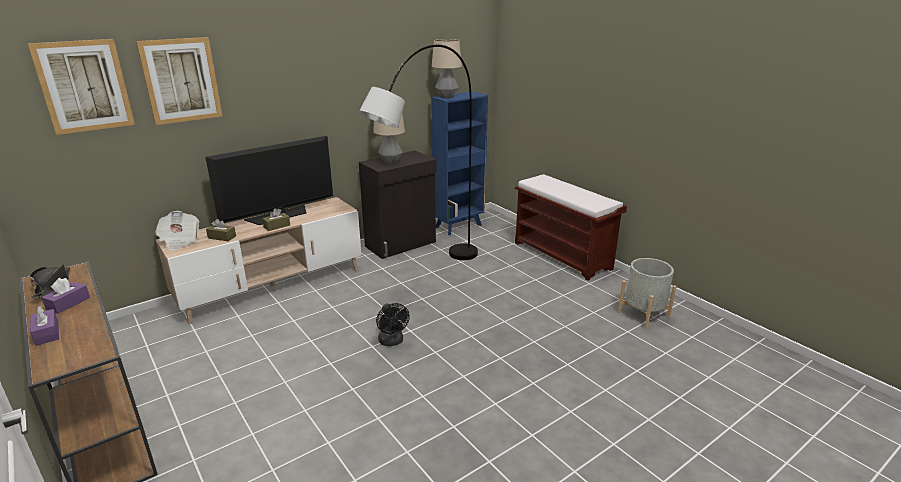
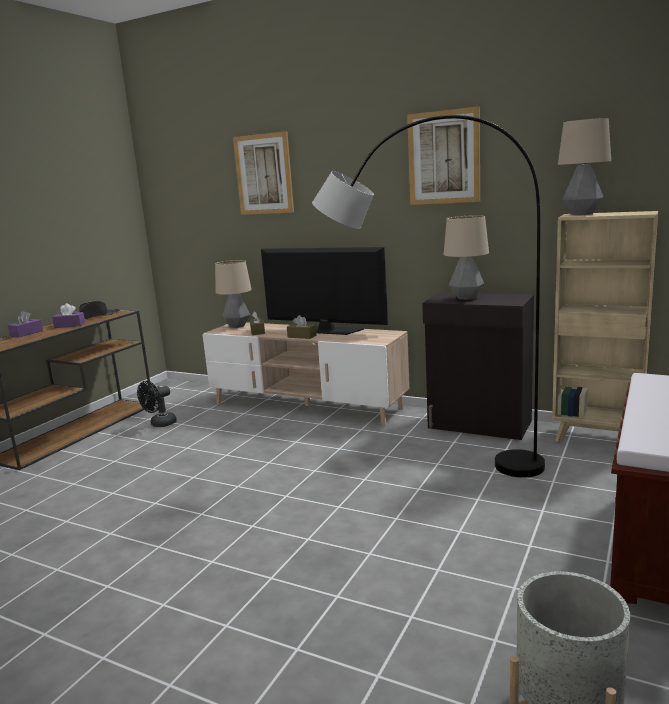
camera: 65 degrees right, 10 degrees down
picture [28,39,135,135] -> picture moved to [407,106,480,205]
newspaper [155,211,199,251] -> table lamp [215,260,252,328]
black fan [376,303,410,346] -> black fan moved to [137,381,177,427]
blue bookcase [431,91,488,235] -> beige bookcase [552,211,658,442]

